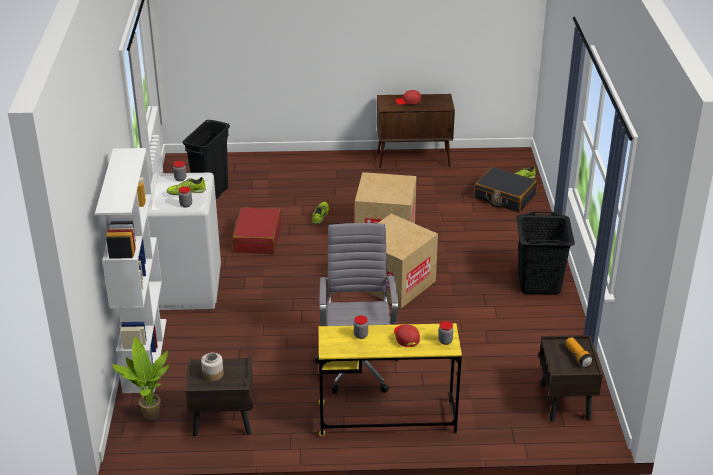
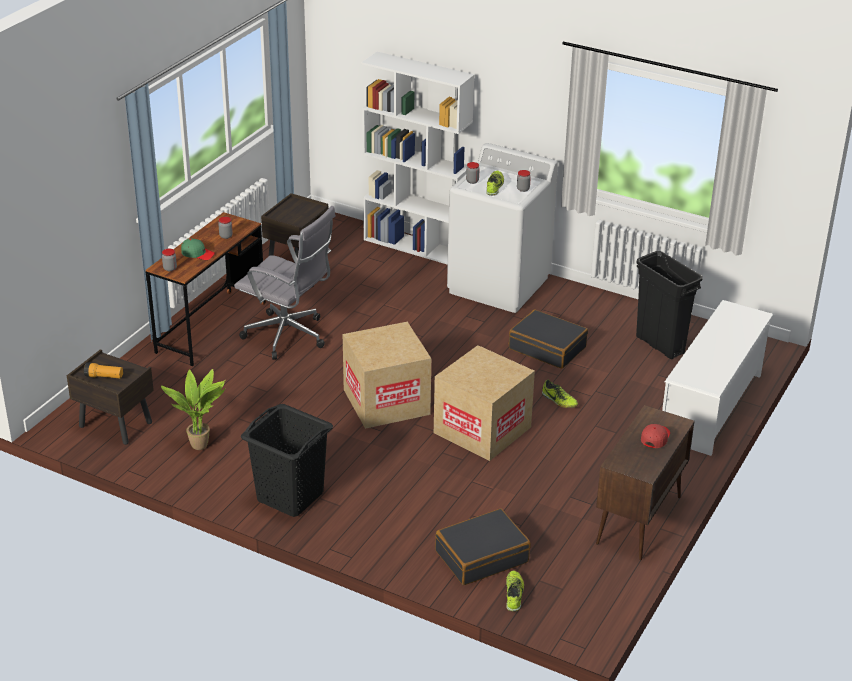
camera: 120 degrees right, 0 degrees up
potted plant [112,336,170,420] -> potted plant moved to [161,369,225,450]
jar [201,353,224,381] -> none
red suitcase [233,207,281,254] -> black suitcase [509,309,588,369]
yellow desk [319,323,462,436] -> brown desk [145,212,266,366]
red cap [394,325,420,347] -> green cap [181,239,215,260]
none -> white shoe rack [662,300,774,456]

